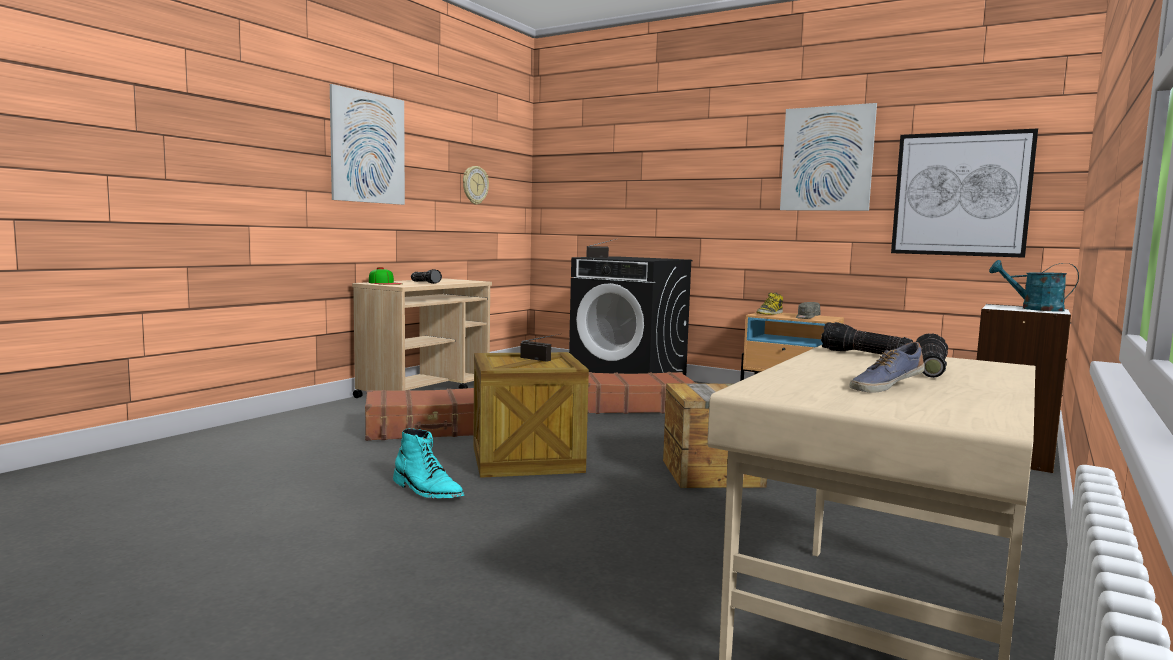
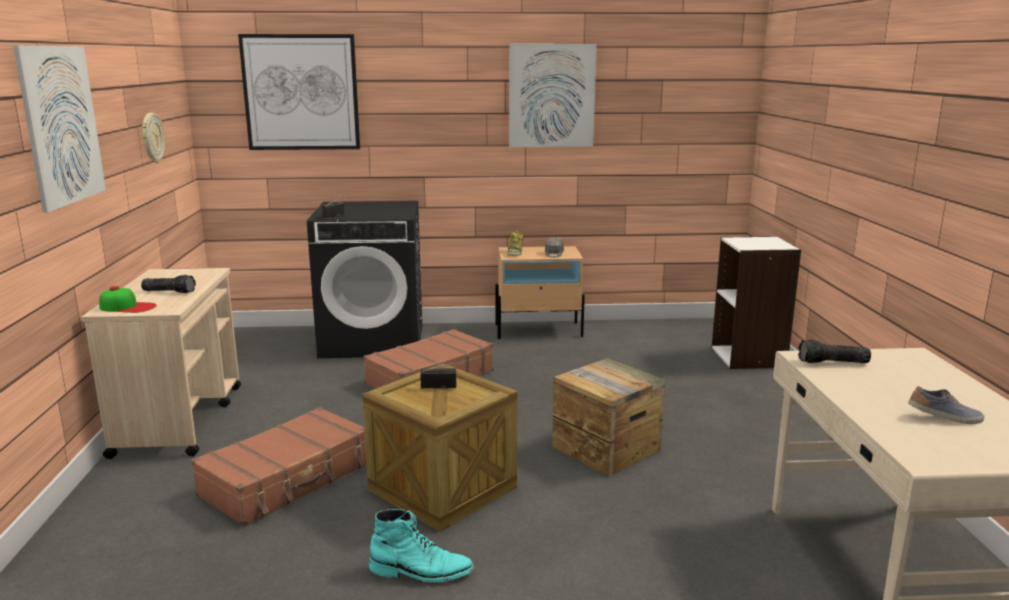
camera: 35 degrees left, 10 degrees up
shoe [849,342,924,393] -> shoe turned 105 degrees counterclockwise [908,386,984,424]
picture [891,128,1038,258] -> picture moved to [238,34,360,150]
flashlight [916,334,948,378] -> none
turquoise watering can [989,260,1079,312] -> none

